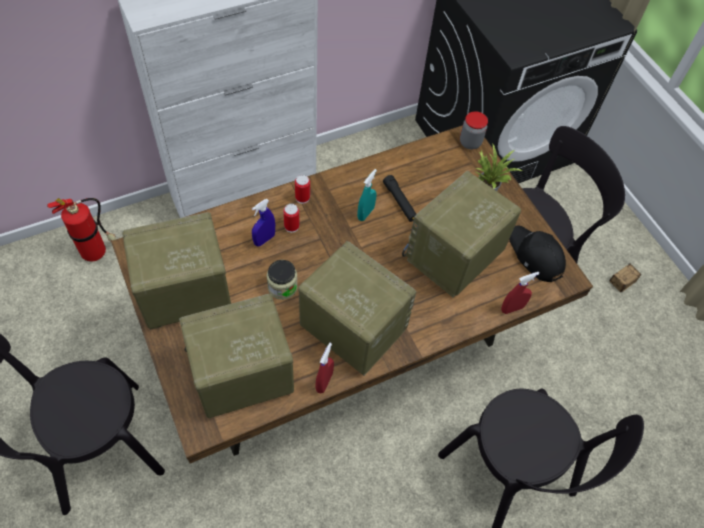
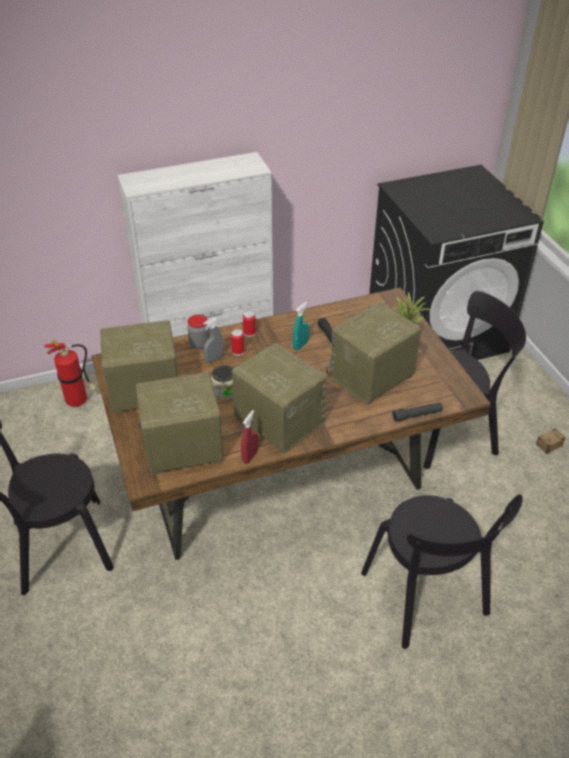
camera: 10 degrees right, 15 degrees down
blue spray bottle [252,199,275,246] -> grey spray bottle [203,318,224,363]
jar [460,111,488,150] -> jar moved to [187,315,210,349]
red spray bottle [501,272,539,314] -> black flashlight [392,402,443,422]
black cap [509,225,566,282] -> none

